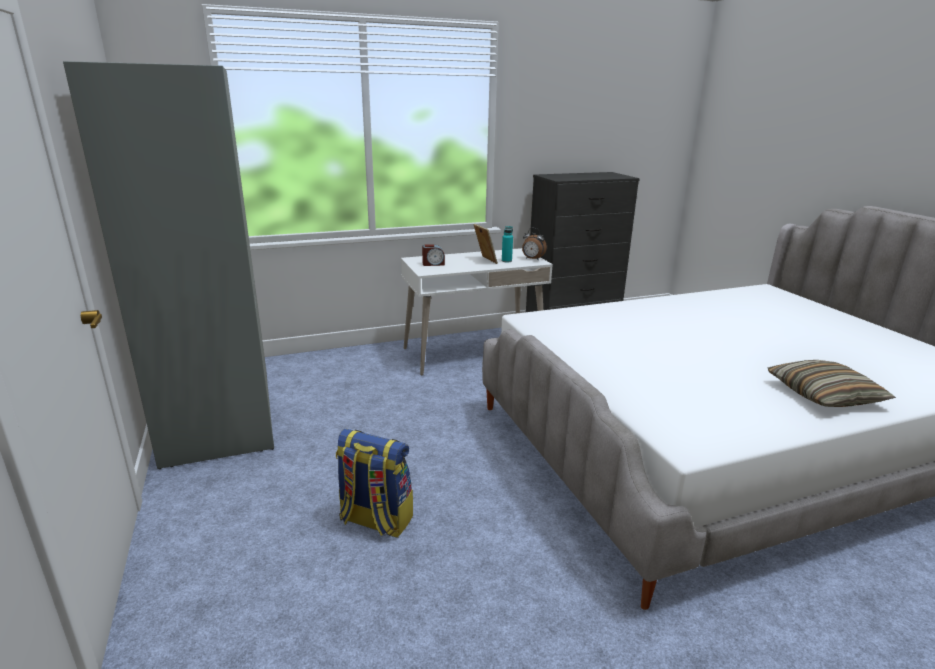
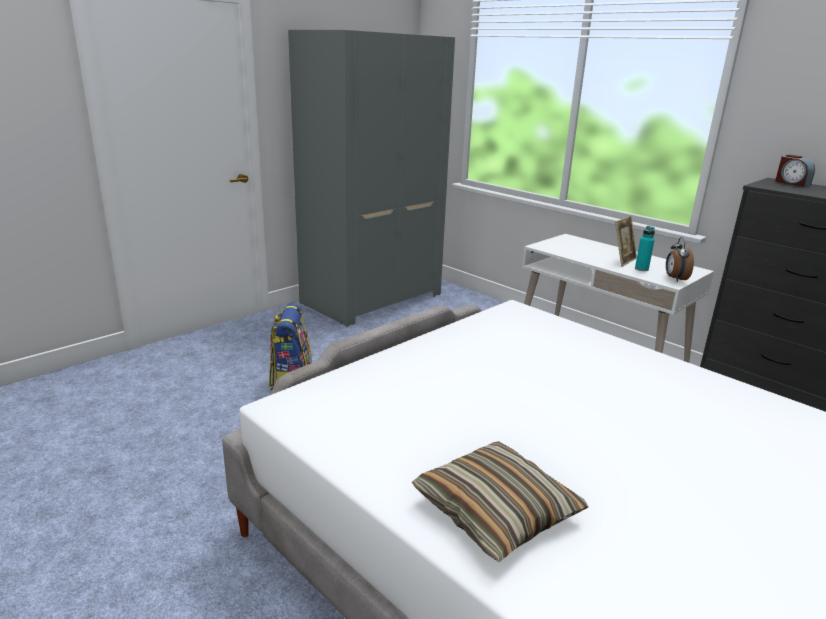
camera: 65 degrees right, 0 degrees up
alarm clock [422,244,445,266] -> alarm clock moved to [775,155,815,187]

